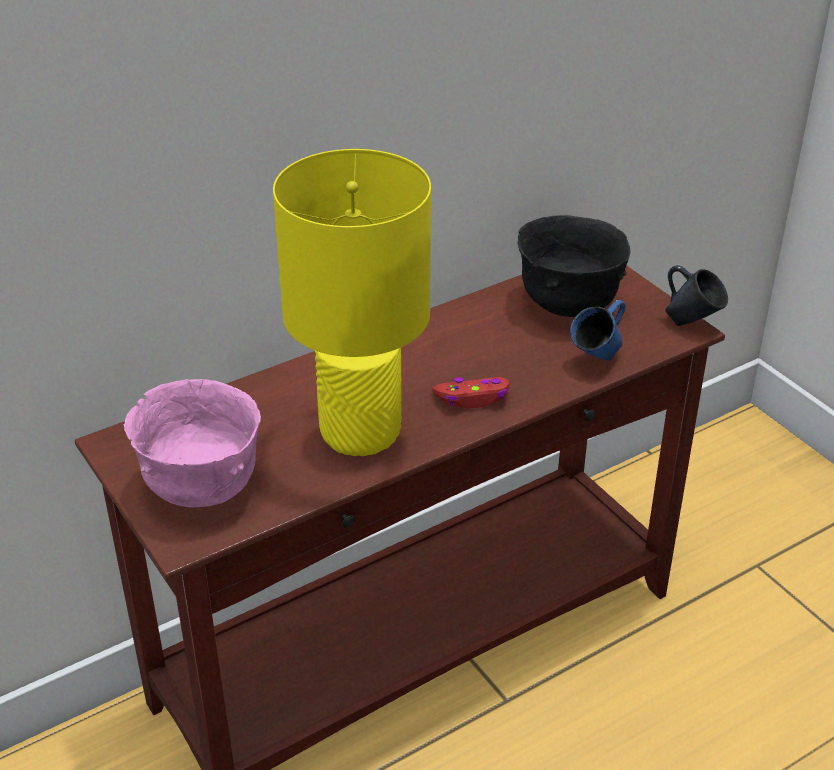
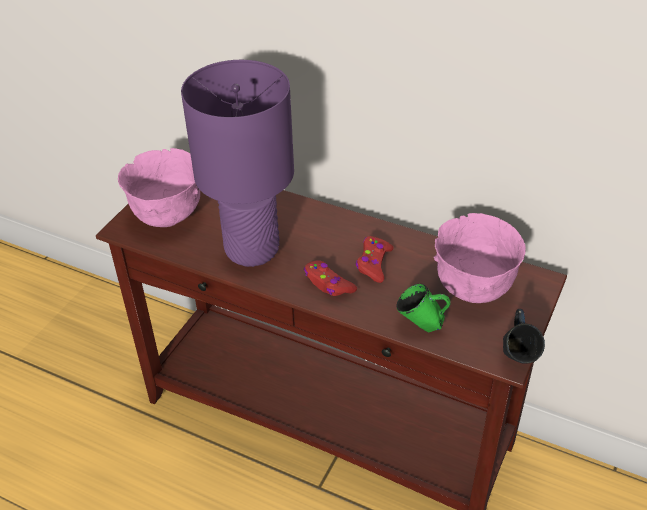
camera: 60 degrees right, 5 degrees up
yellow table lamp [273,149,431,456] -> purple table lamp [181,60,294,267]
black bowl [517,215,631,317] -> pink bowl [433,213,526,303]
blue mug [570,300,626,361] -> green mug [396,284,451,333]
none -> red game controller [356,236,394,283]

